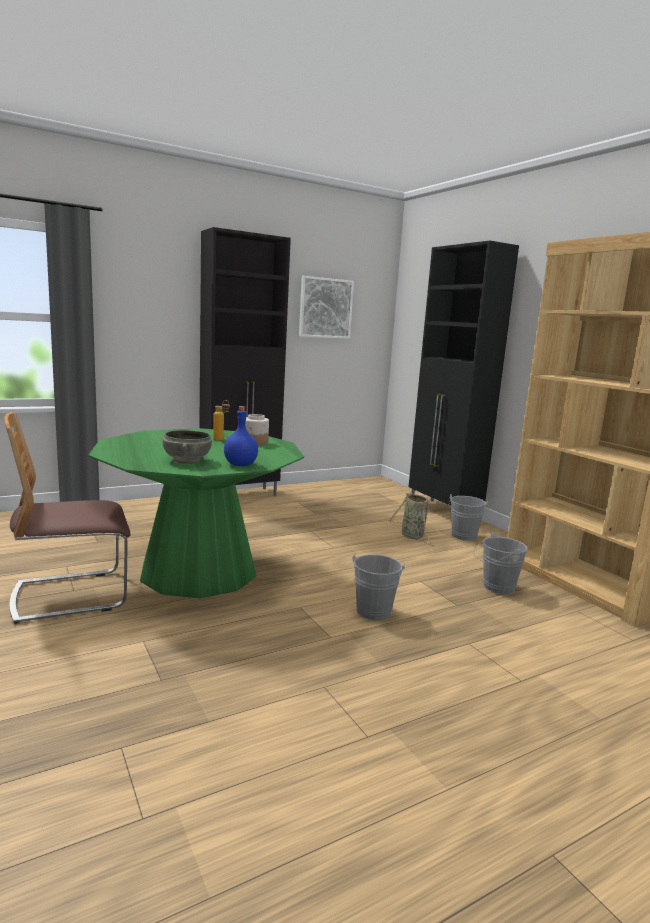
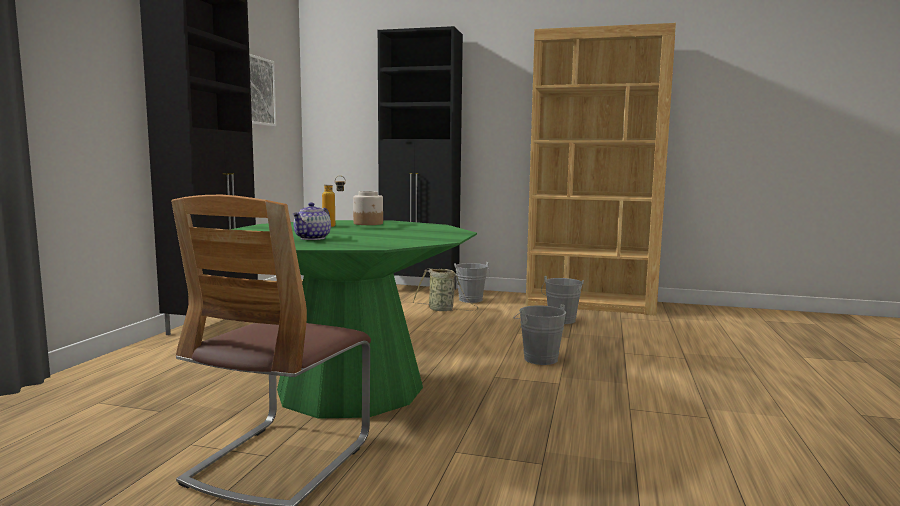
camera: 45 degrees left, 5 degrees down
grey bowl [162,430,212,464] -> none
blue bottle [224,406,258,466] -> none
none -> teapot [293,202,331,240]

